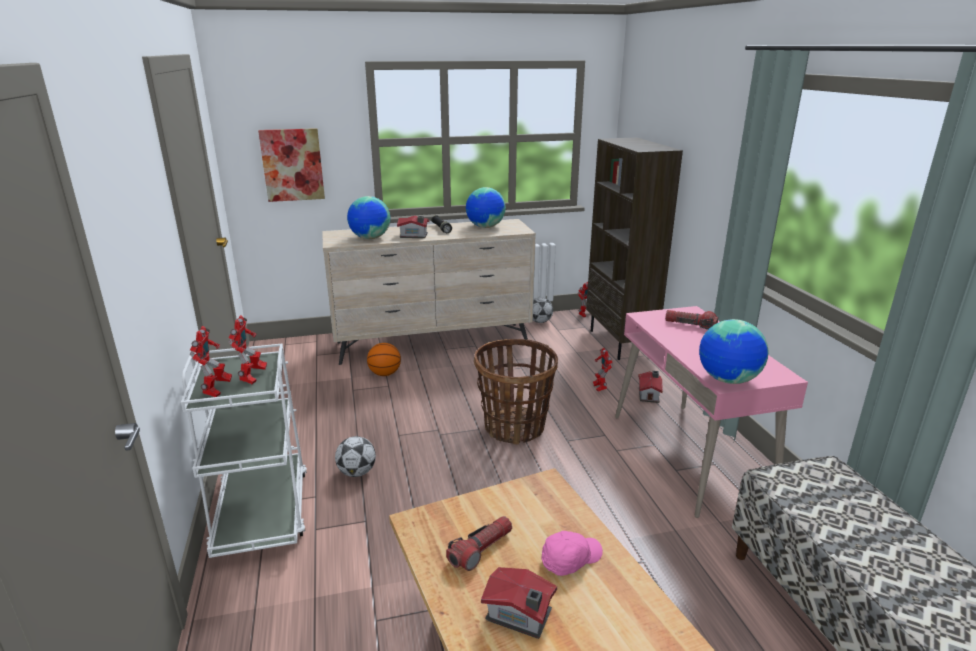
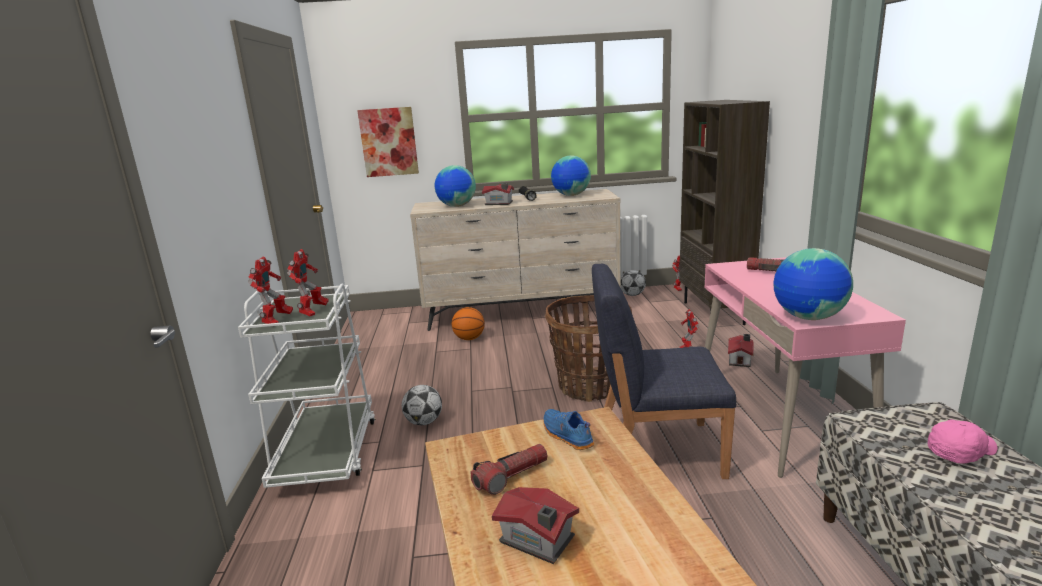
camera: 10 degrees right, 5 degrees down
pink cap [542,531,603,576] -> pink cap moved to [928,419,998,464]
none -> blue shoe [543,409,594,450]
none -> blue chair [592,264,736,479]

